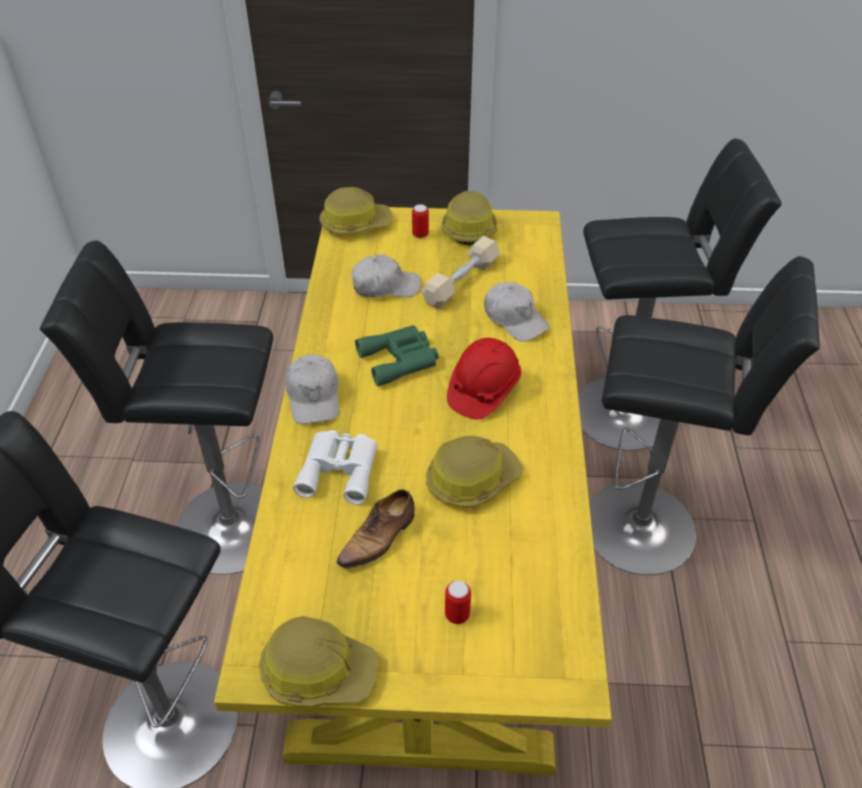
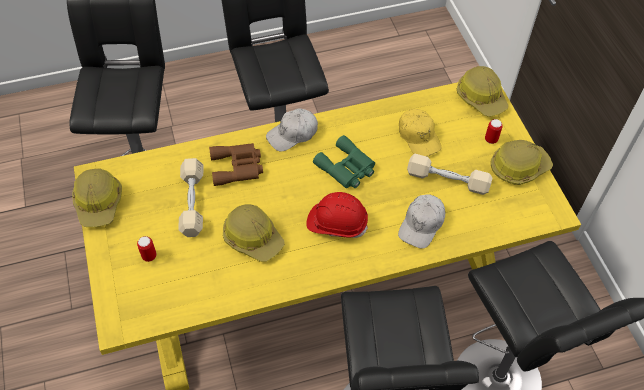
camera: 70 degrees right, 10 degrees up
white binoculars [293,430,378,505] -> brown binoculars [209,143,263,186]
shoe [336,489,415,572] -> beige dumbbell [178,158,203,237]
white cap [351,254,421,298] -> yellow cap [399,109,442,156]

